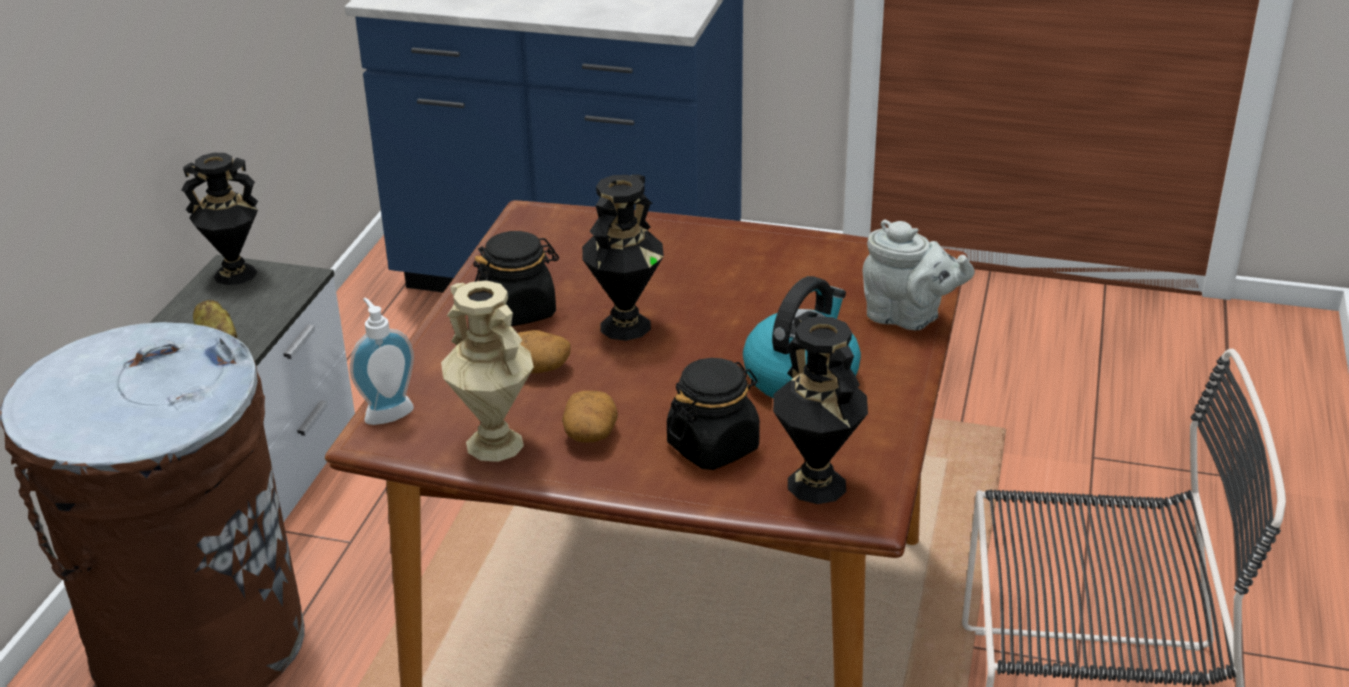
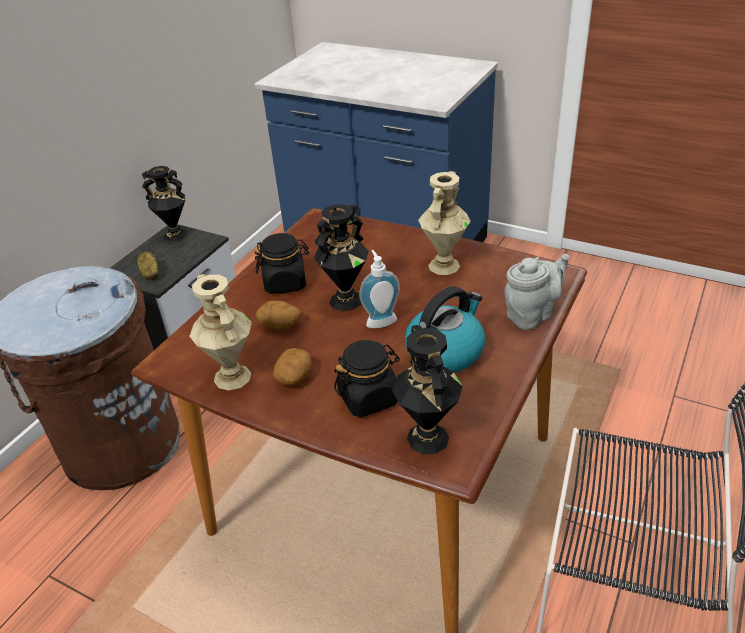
camera: 15 degrees right, 5 degrees up
soap dispenser [350,298,414,425] -> soap dispenser moved to [359,250,400,328]
grey teapot [863,220,975,330] -> grey teapot turned 75 degrees counterclockwise [504,254,569,330]
none -> beige vase [418,171,471,275]

